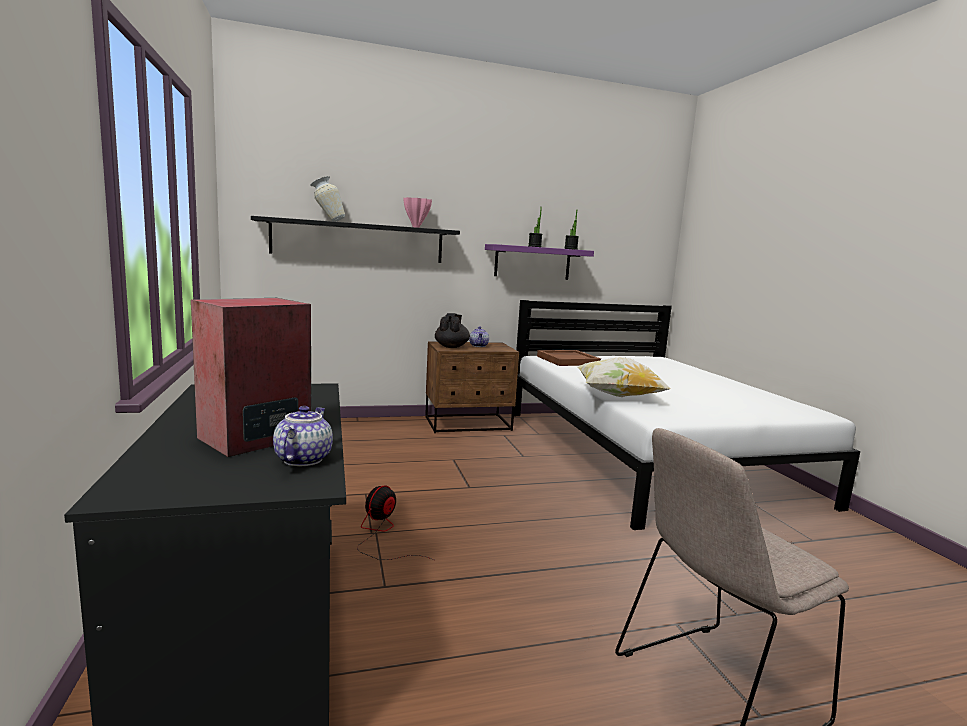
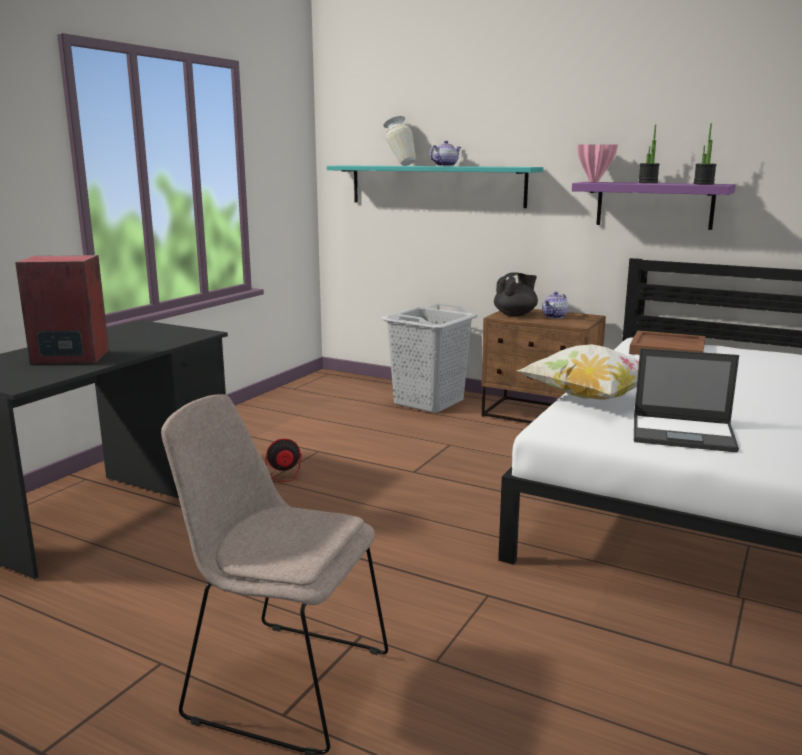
camera: 45 degrees right, 5 degrees up
black shelf [251,216,460,263] -> turquoise shelf [327,165,543,208]
teapot [273,406,333,466] -> teapot moved to [430,141,461,166]
pink vase [403,197,432,228] -> pink vase moved to [577,144,618,183]
none -> grey laundry basket [381,303,477,413]
none -> laptop [634,348,739,452]

